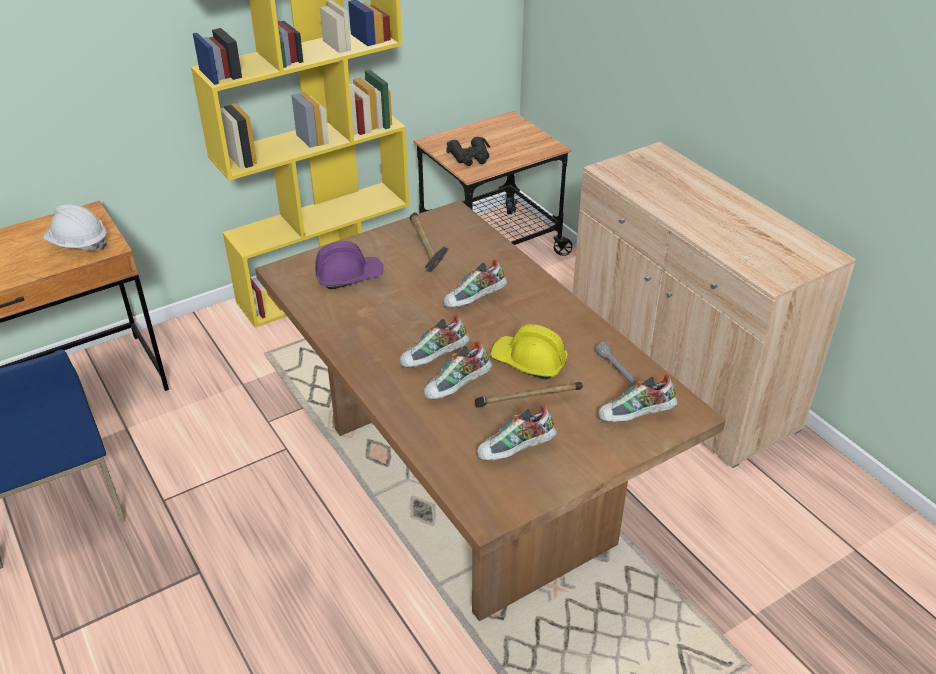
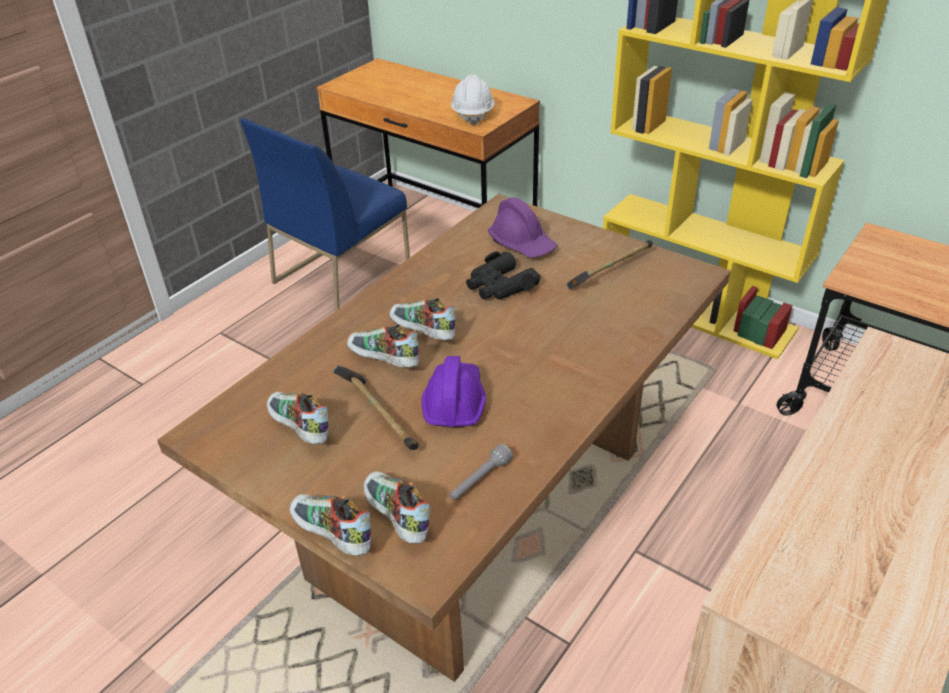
camera: 70 degrees right, 0 degrees up
shoe [443,259,507,308] -> shoe moved to [290,494,371,556]
black binoculars [446,137,490,166] -> black binoculars moved to [466,251,541,300]
yellow hard hat [490,324,568,379] -> purple hard hat [421,356,486,427]

